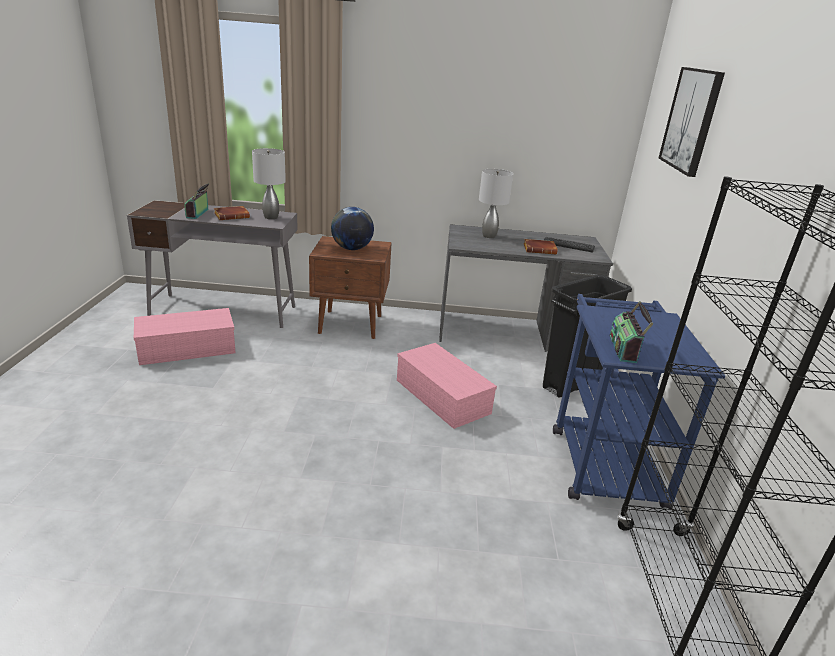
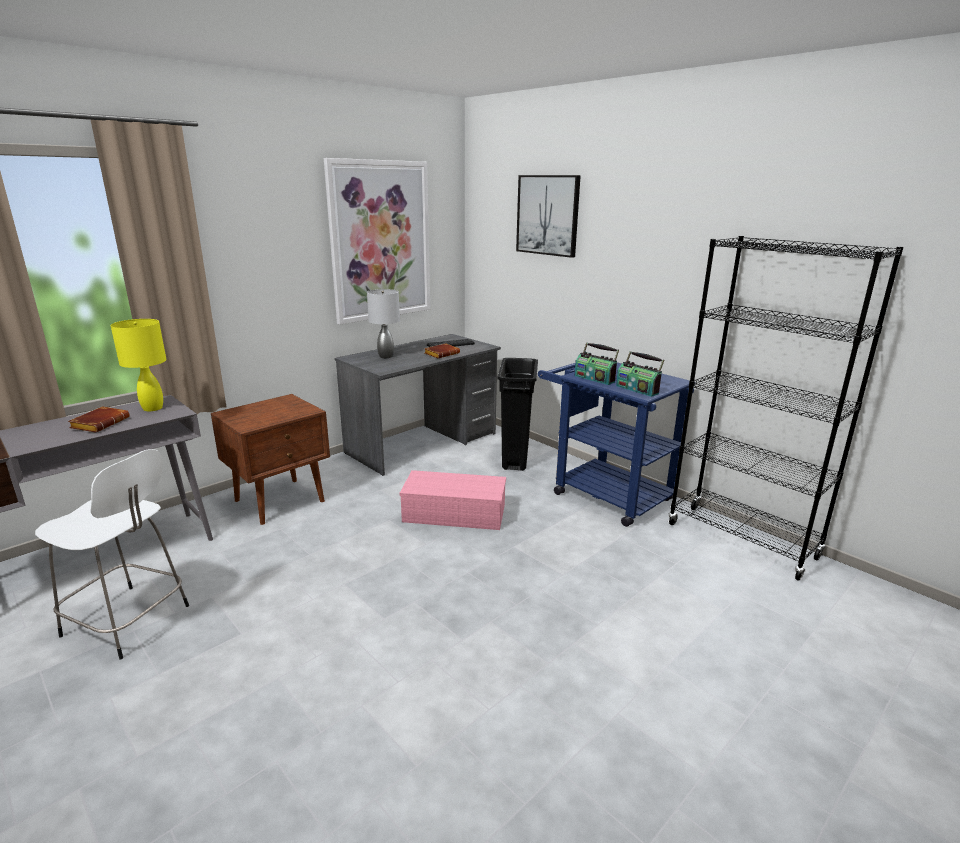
camera: 45 degrees left, 5 degrees down
pink storage box [134,308,236,365] -> white stool [35,449,189,659]
radio [184,183,209,219] -> radio moved to [575,343,619,385]
grey table lamp [252,148,286,219] -> yellow table lamp [111,319,166,411]
globe [331,207,374,250] -> none
none -> picture [324,158,430,325]

